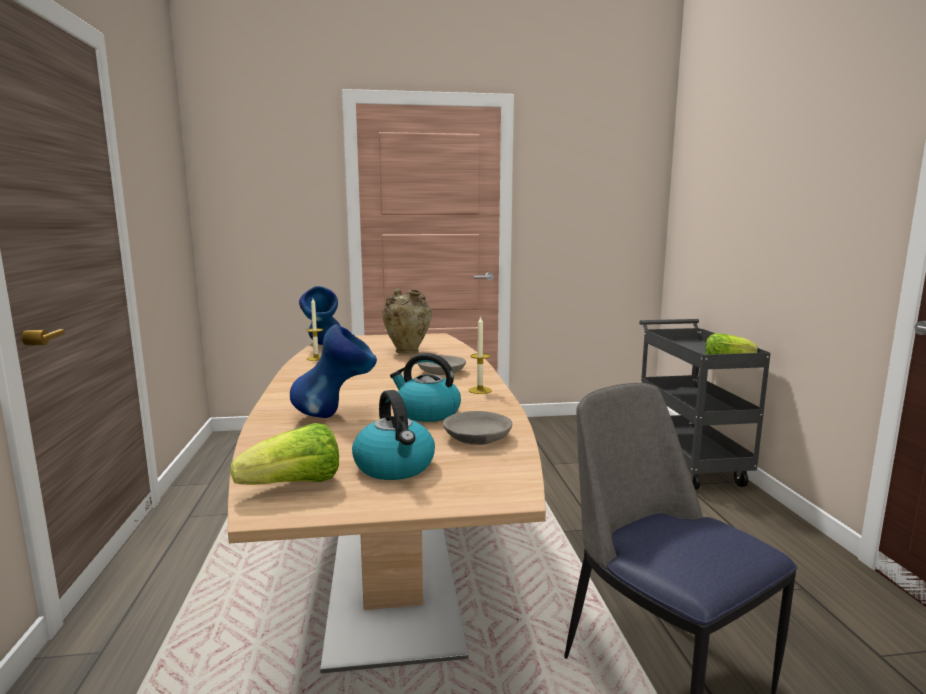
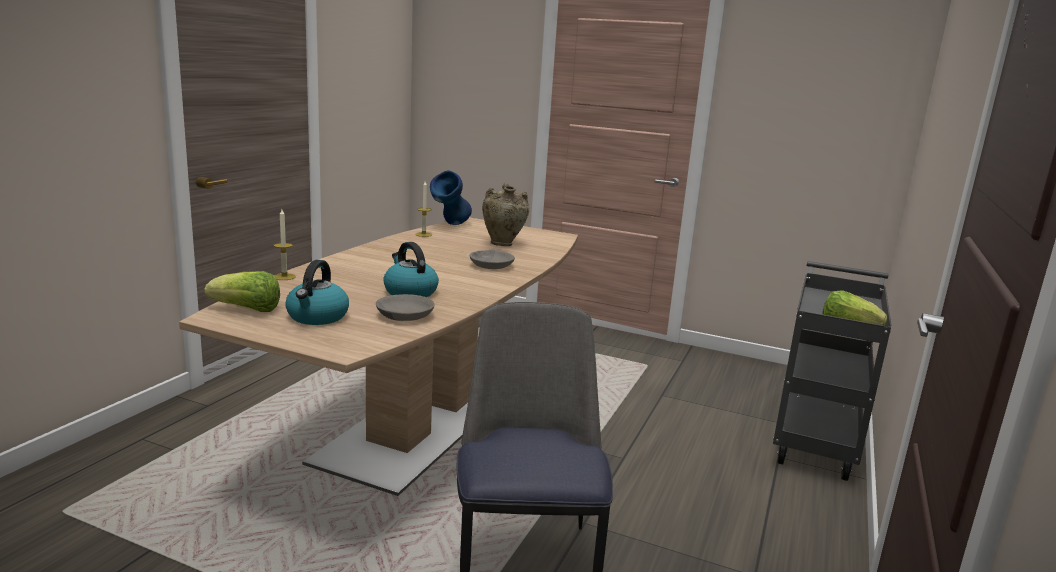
camera: 30 degrees right, 5 degrees up
blue vase [290,324,377,418] -> none
candle [468,316,492,394] -> candle moved to [274,209,296,280]

